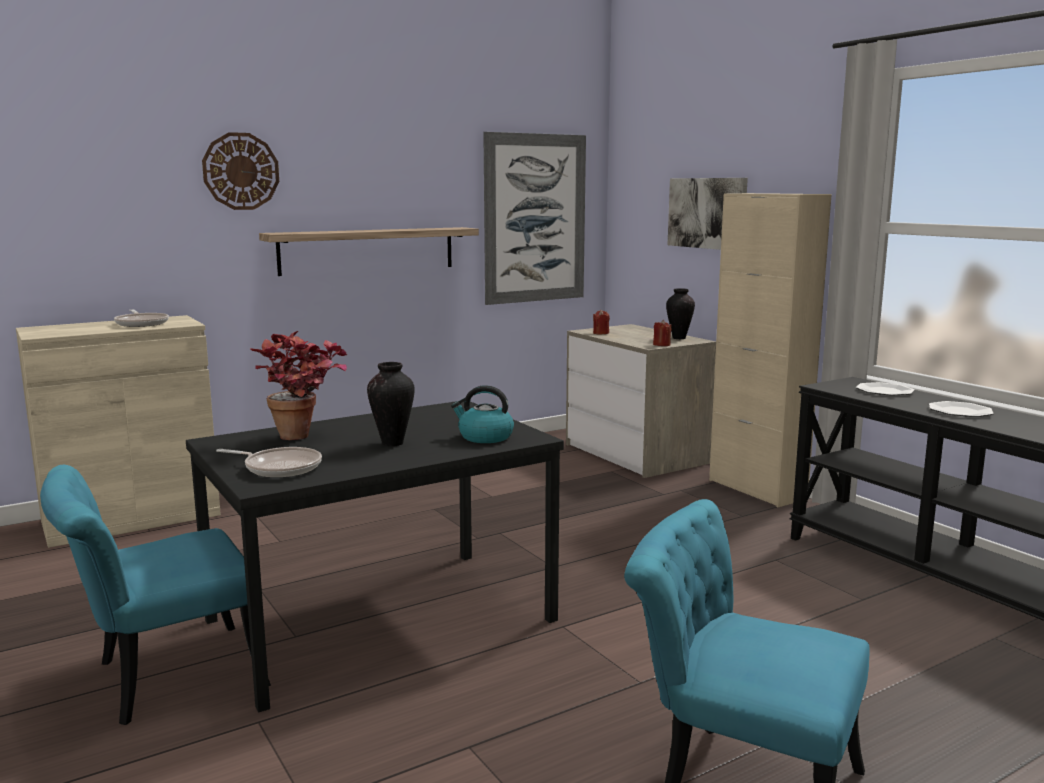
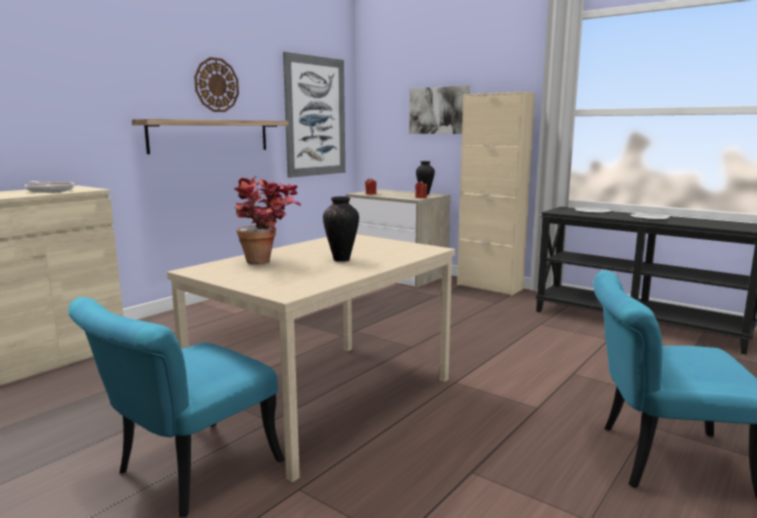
camera: 20 degrees left, 0 degrees up
black dining table [186,401,564,713] -> beige dining table [167,234,455,482]
wall clock [202,132,279,210] -> wall clock moved to [194,57,239,112]
frying pan [216,447,322,477] -> none
kettle [451,385,514,443] -> none

